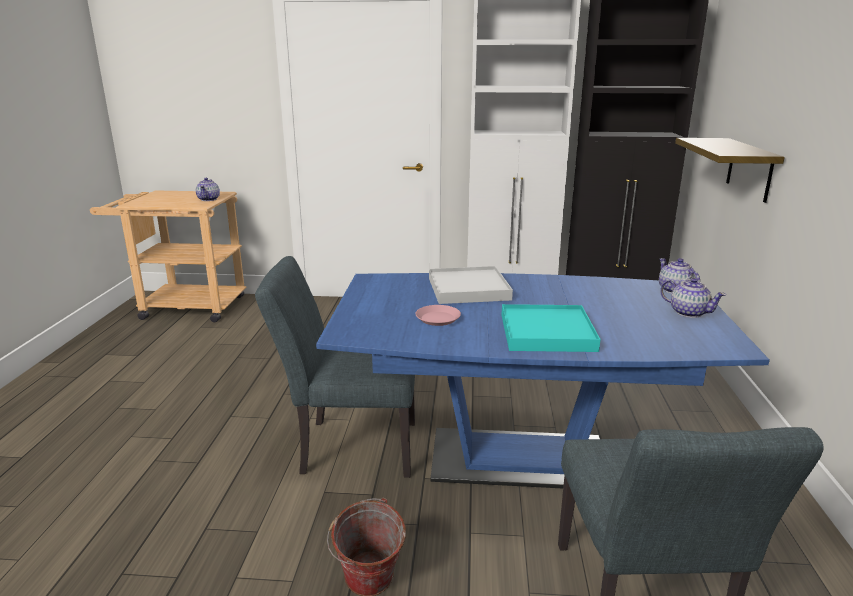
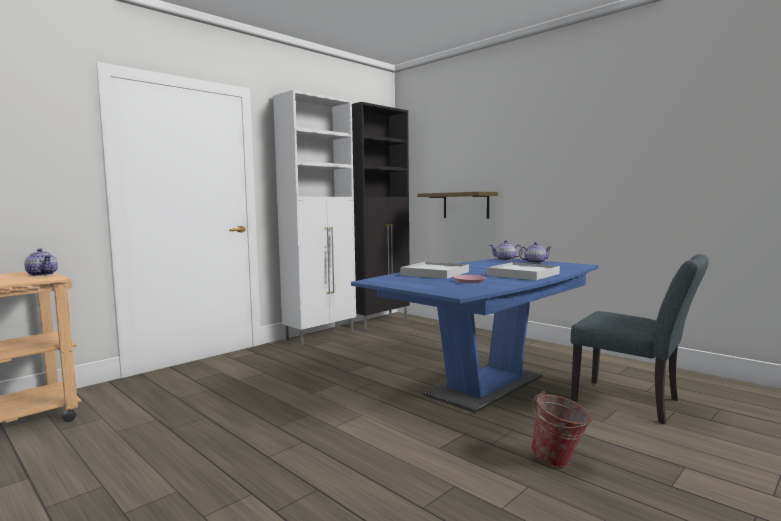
camera: 50 degrees left, 15 degrees down
grey chair [255,256,415,478] -> none
turquoise tray [501,304,601,352] -> white tray [487,262,560,280]

